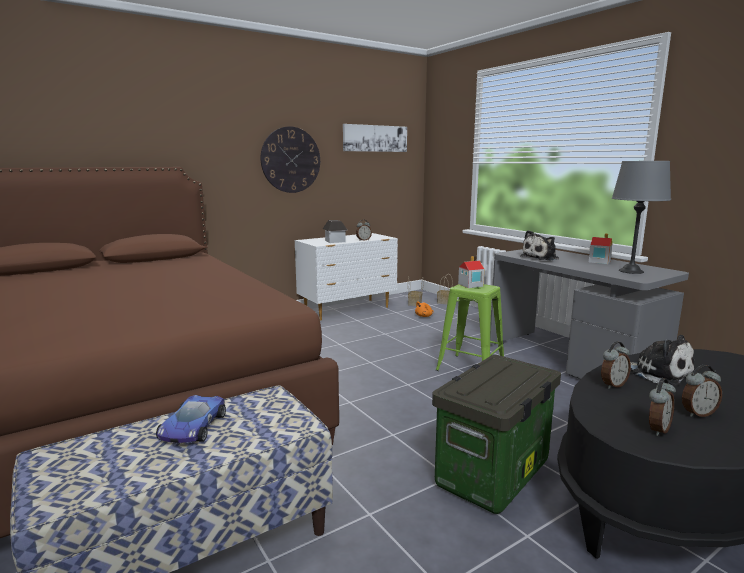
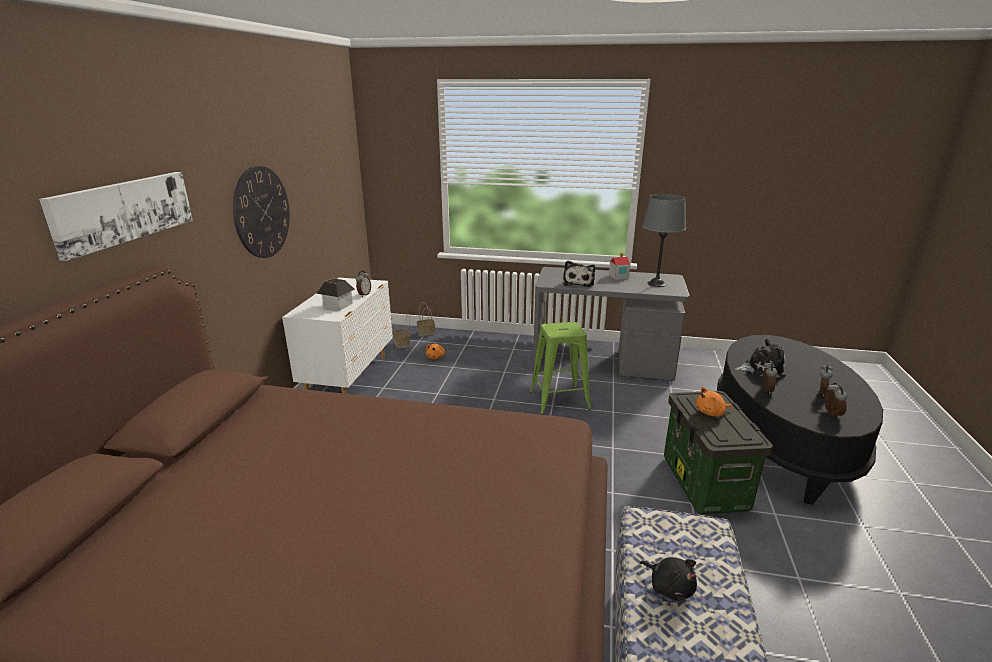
camera: 45 degrees left, 10 degrees up
toy car [156,395,226,443] -> black plush toy [640,557,697,601]
picture [343,124,407,152] -> picture moved to [39,172,193,261]
toy house [458,256,484,288] -> none
none -> orange plush toy [696,387,733,417]

